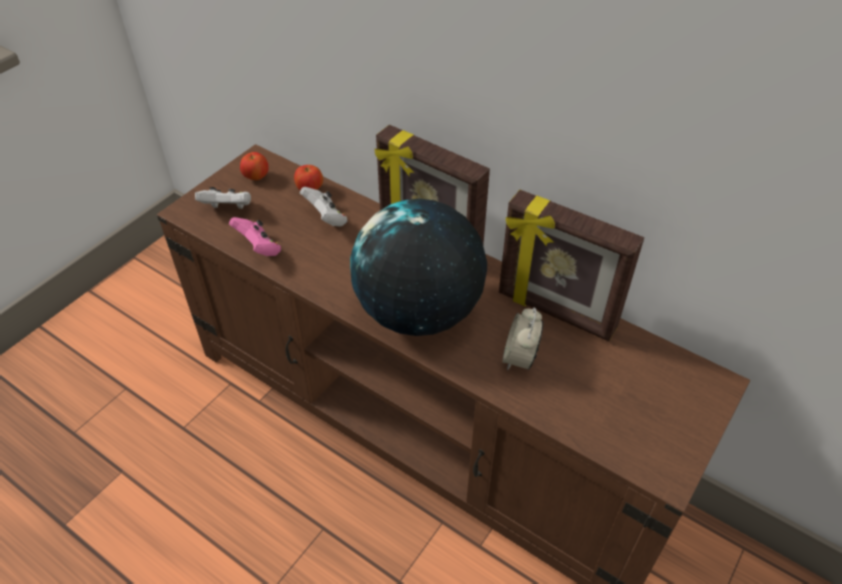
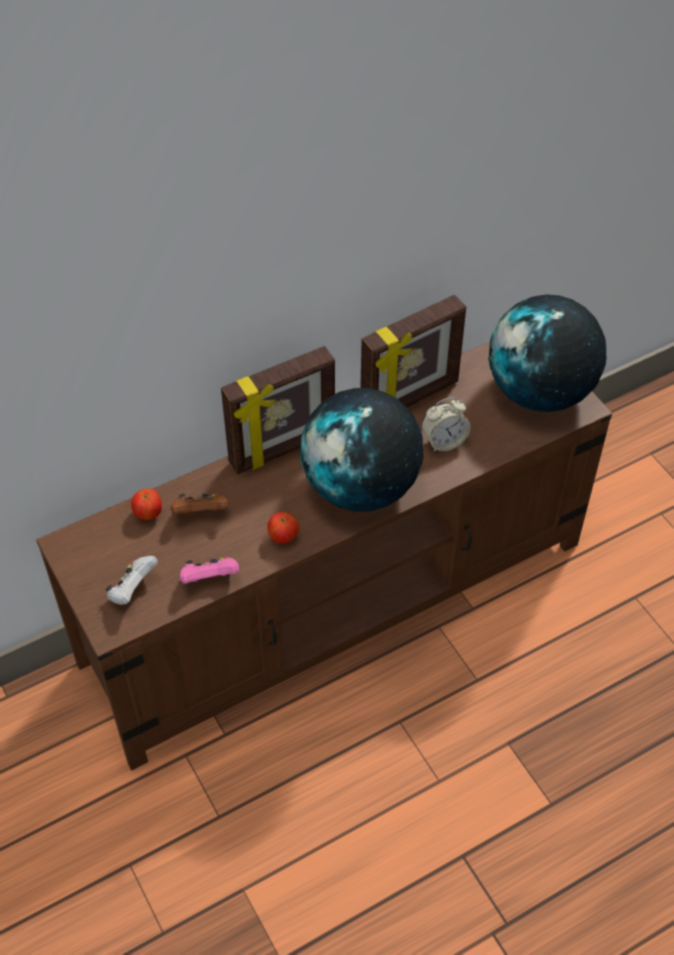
camera: 65 degrees left, 5 degrees up
apple [240,152,269,180] -> apple moved to [267,512,300,544]
white game controller [300,187,347,227] -> brown game controller [171,493,228,515]
alarm clock [503,308,543,370] -> alarm clock turned 60 degrees counterclockwise [421,397,471,452]
none -> globe [489,294,606,412]

